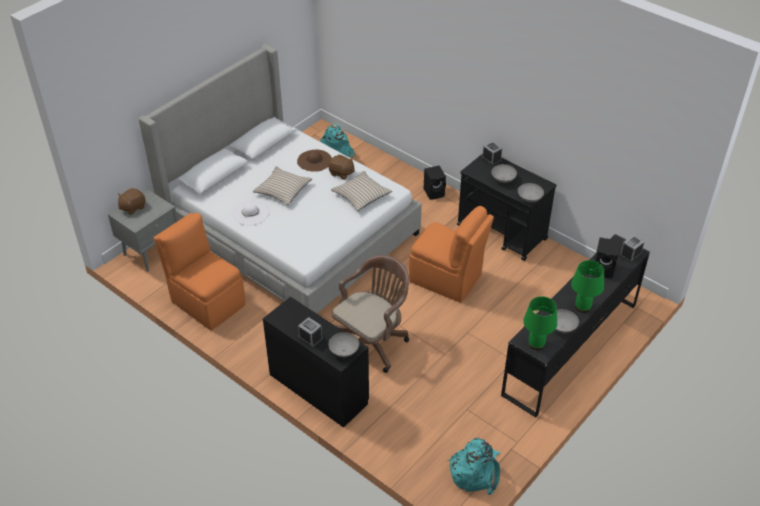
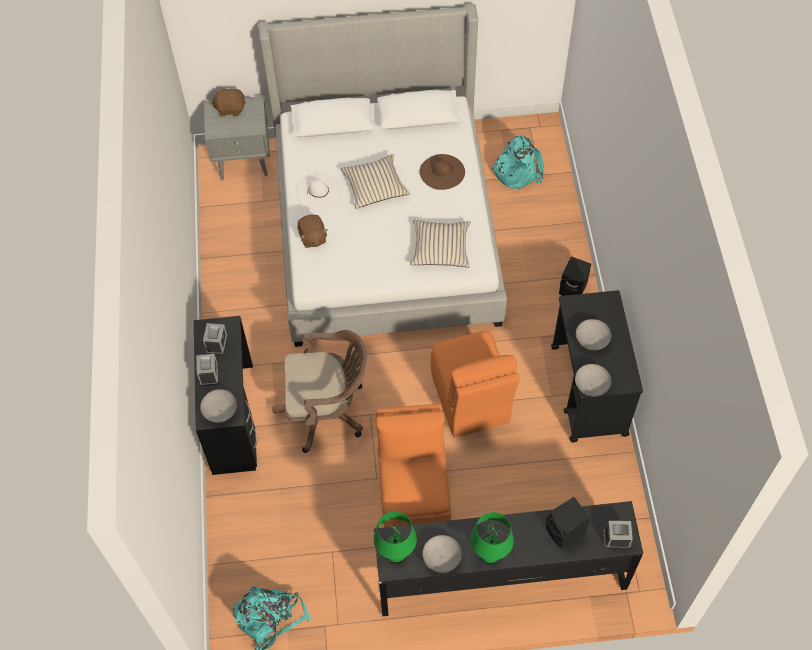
camera: 45 degrees right, 15 degrees up
orange chair [154,213,246,330] -> orange chair moved to [376,403,451,527]
brown plush toy [328,155,355,180] -> brown plush toy moved to [297,214,327,248]
alarm clock [482,141,502,166] -> alarm clock moved to [203,323,228,355]

